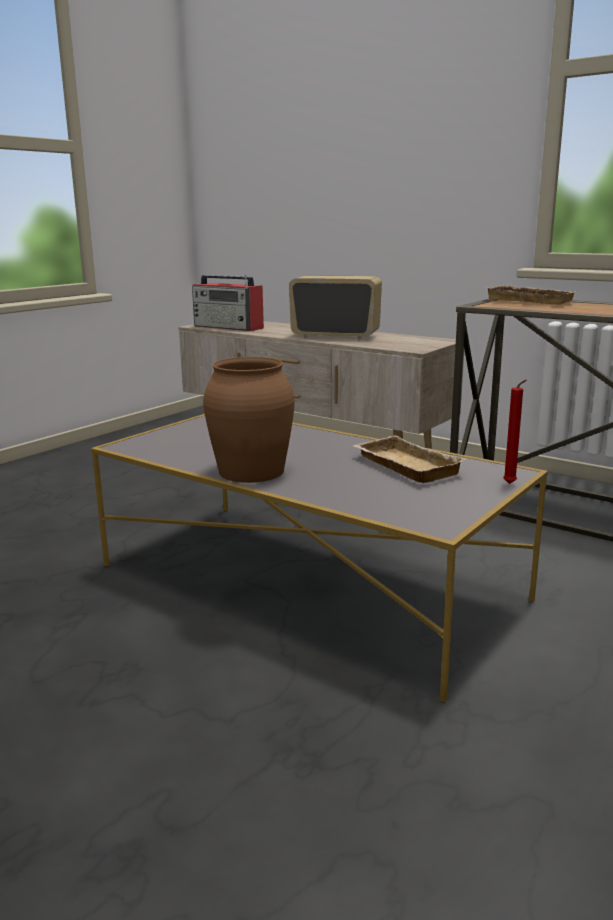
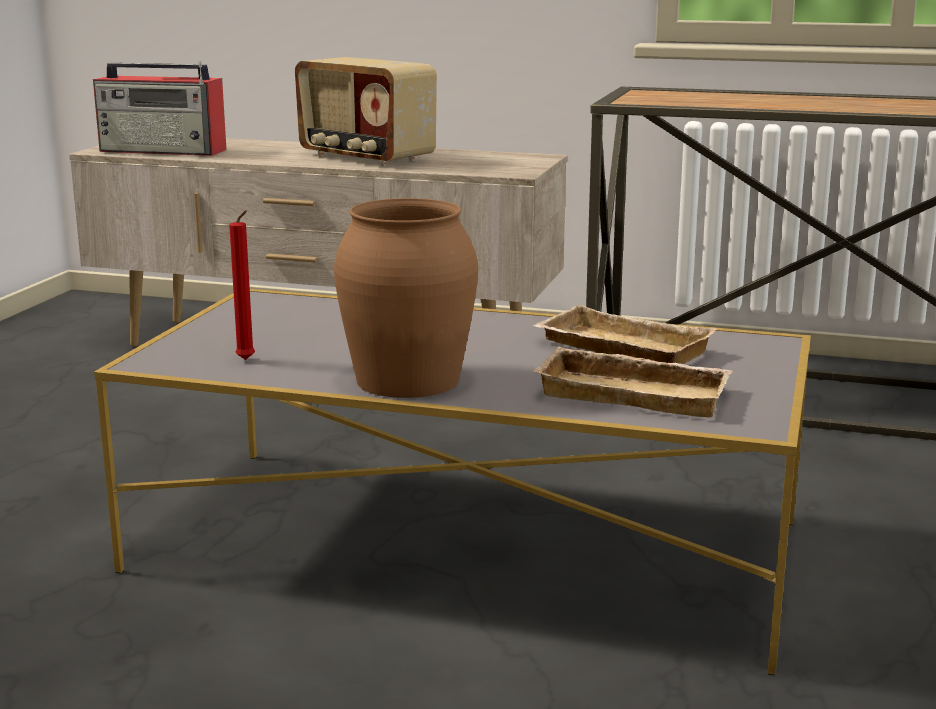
camera: 20 degrees left, 0 degrees up
radio [289,275,382,339] -> radio turned 135 degrees counterclockwise [295,57,437,166]
beige tray [487,285,577,305] -> beige tray moved to [533,347,732,418]
red candle [503,380,527,484] -> red candle moved to [229,210,255,360]

